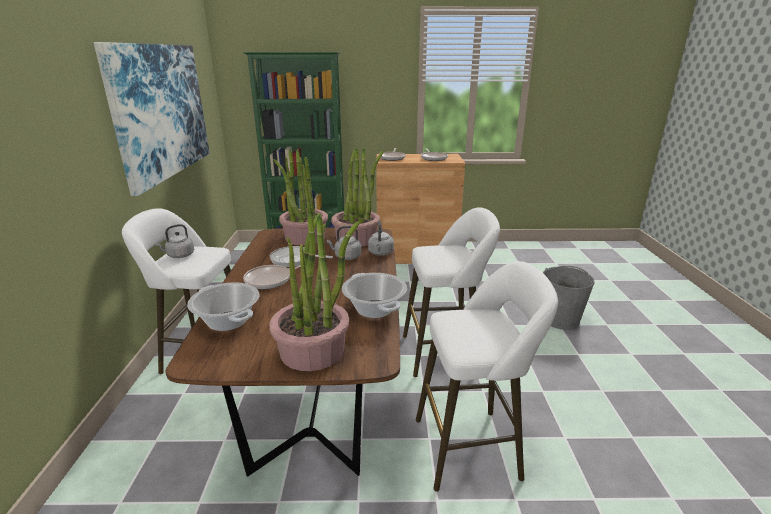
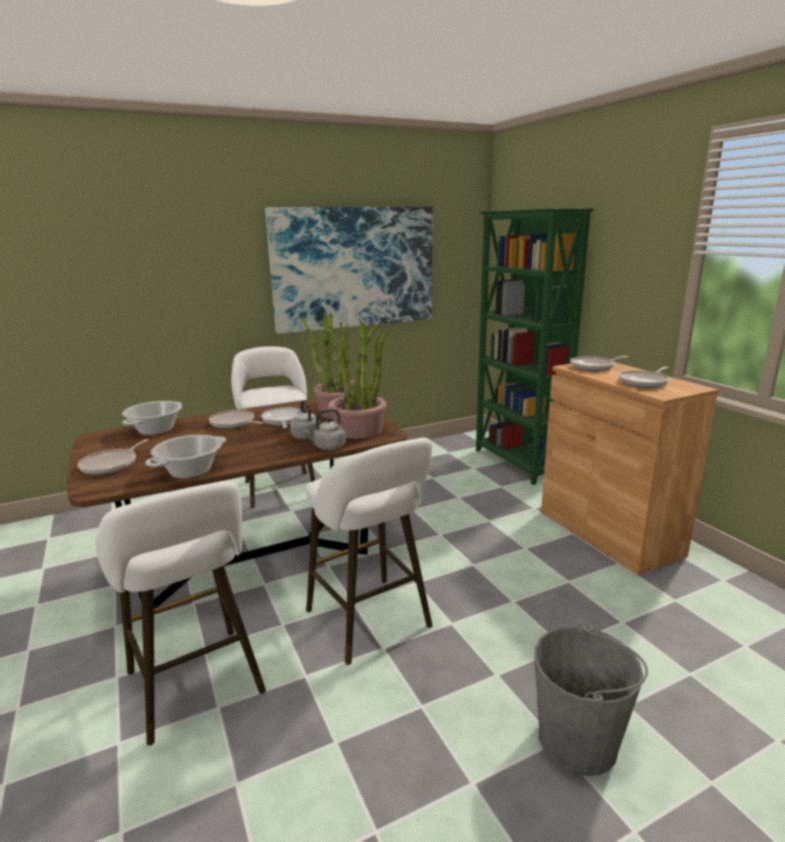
camera: 65 degrees right, 5 degrees down
grey kettle [155,224,194,258] -> none
potted plant [269,213,359,371] -> frying pan [78,439,149,475]

